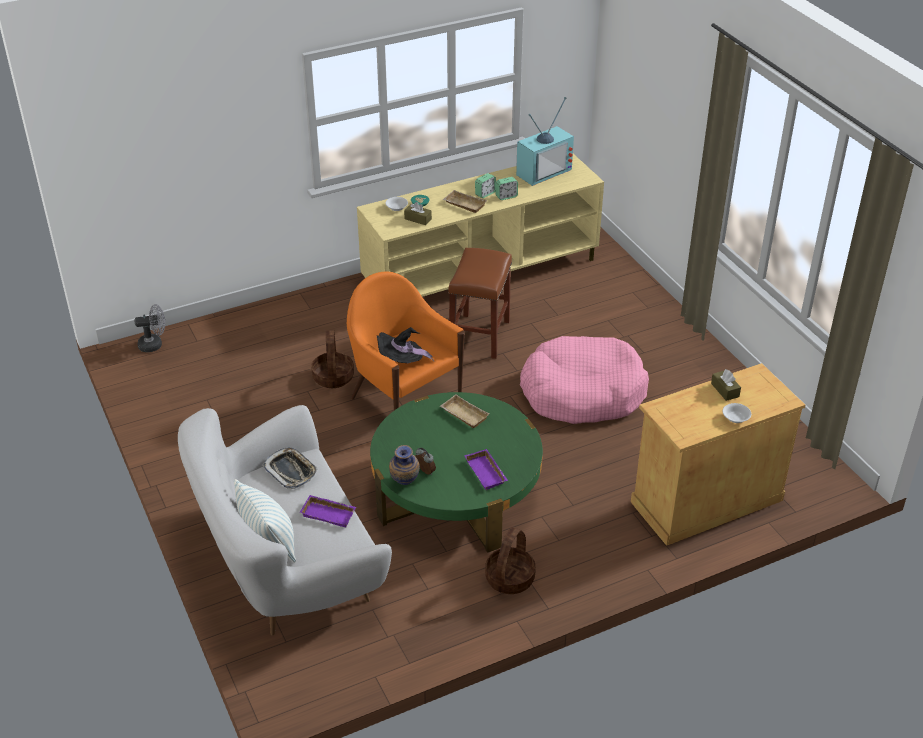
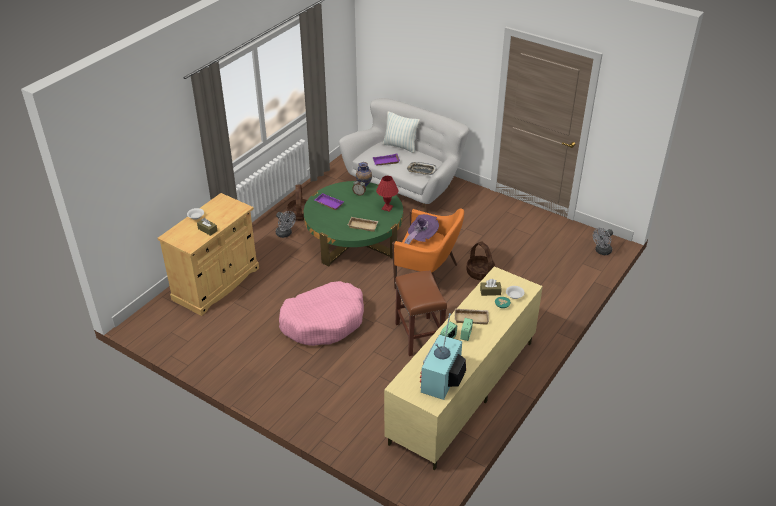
camera: 150 degrees right, 0 degrees up
black hat [377,327,434,363] -> purple hat [404,214,439,244]
none -> grey fan [276,211,296,238]
none -> red table lamp [376,176,399,212]

